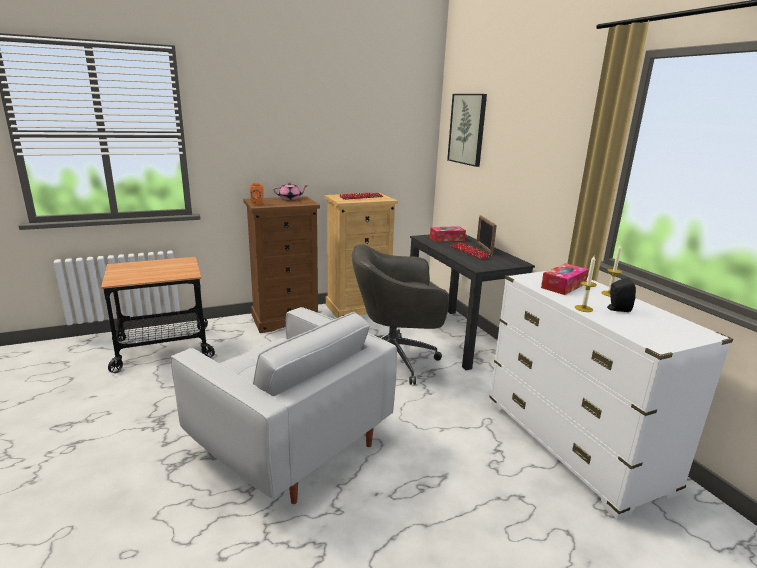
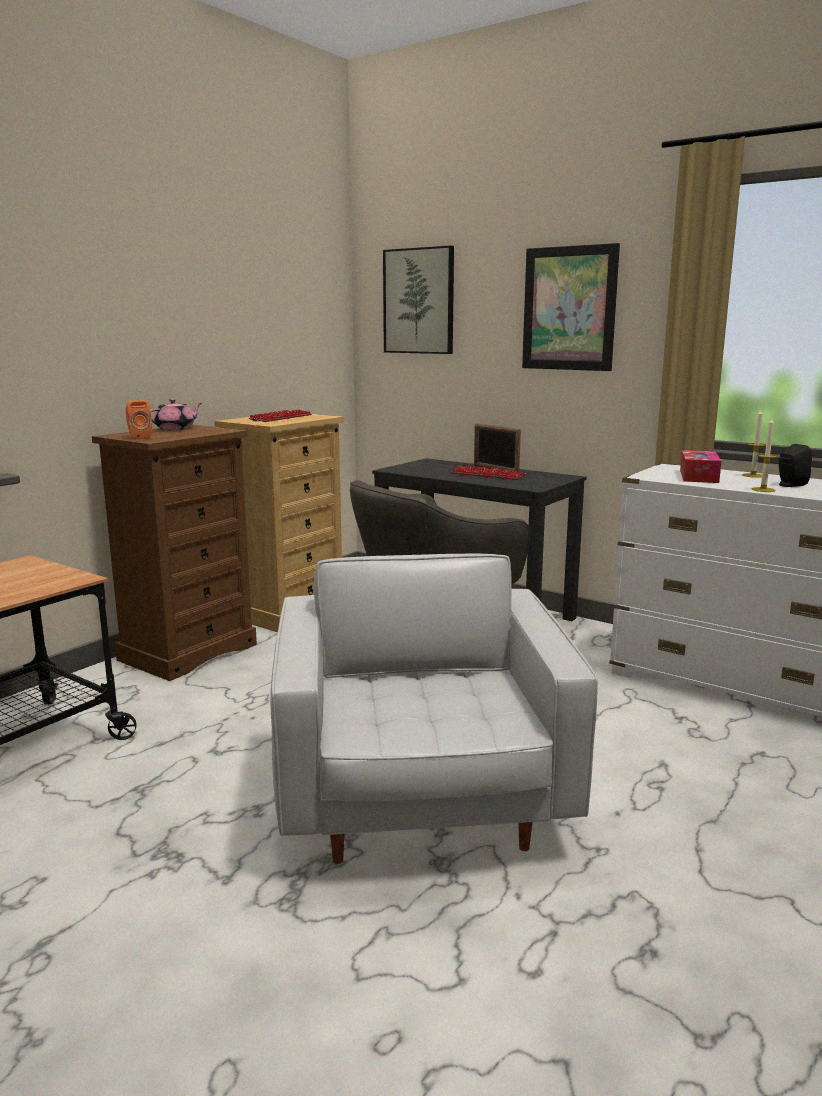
camera: 30 degrees left, 5 degrees down
white armchair [171,307,397,504] -> white armchair turned 105 degrees counterclockwise [270,554,598,864]
tissue box [430,226,466,242] -> none
none -> picture [522,243,620,371]

